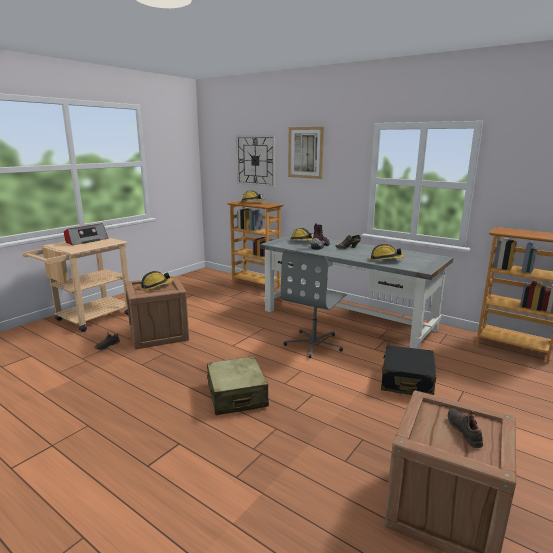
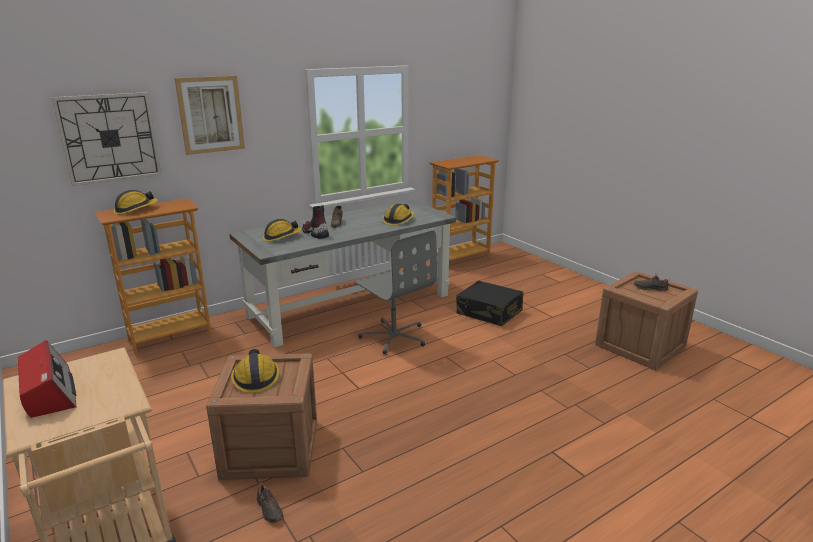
camera: 70 degrees left, 5 degrees up
beige suitcase [206,356,269,415] -> none

